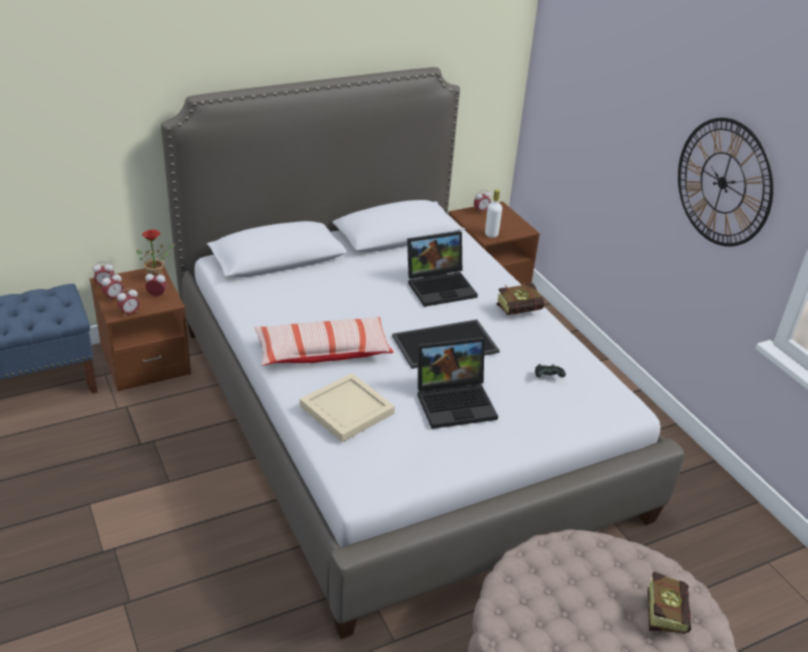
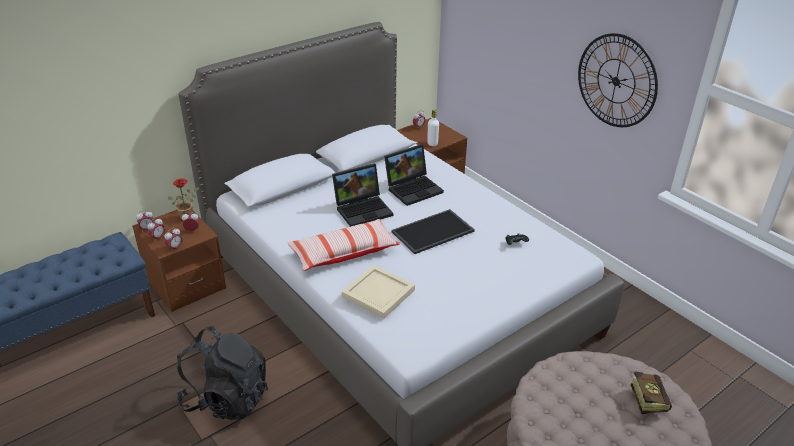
camera: 10 degrees left, 0 degrees up
laptop [417,337,498,429] -> laptop moved to [332,164,393,227]
book [497,282,544,315] -> none
none -> black backpack [177,326,268,420]

